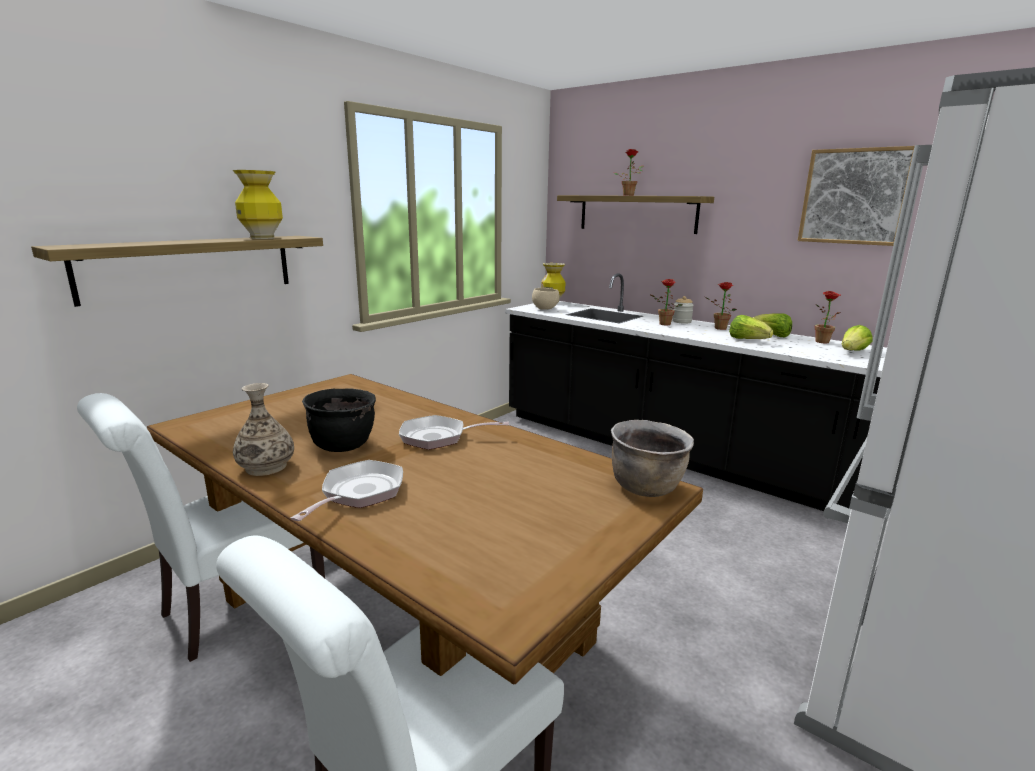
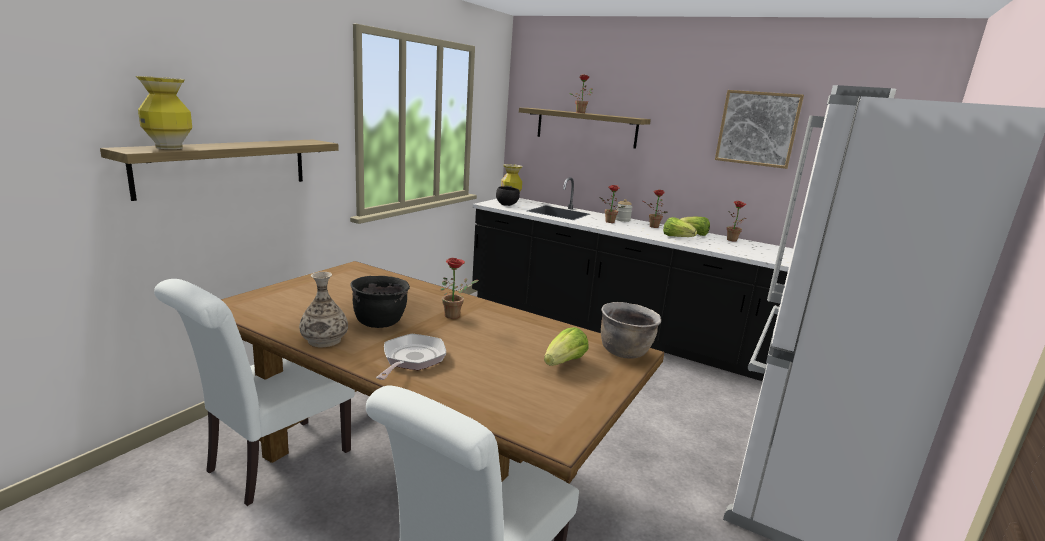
camera: 10 degrees left, 0 degrees up
vase [233,170,283,239] -> vase moved to [136,76,192,149]
frying pan [399,415,509,450] -> potted plant [440,258,479,319]
beige bowl [532,288,559,310] -> black bowl [496,186,520,206]
lettuce [842,325,872,350] -> lettuce moved to [544,327,589,366]

